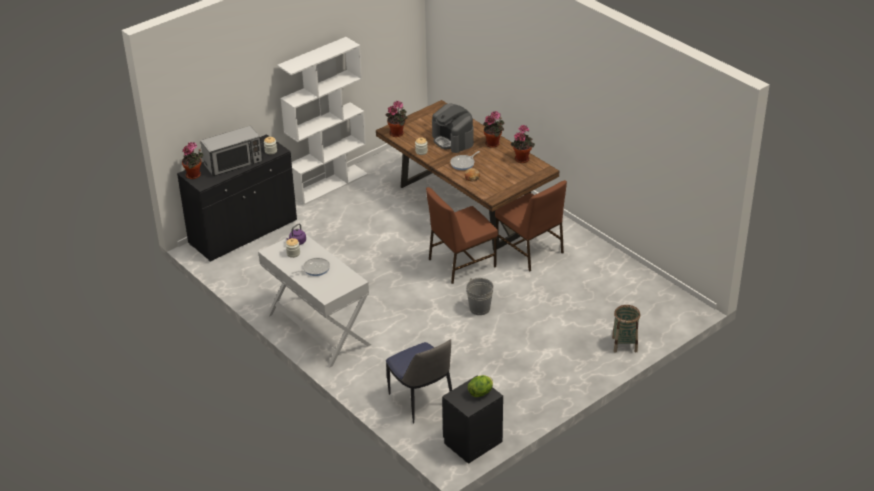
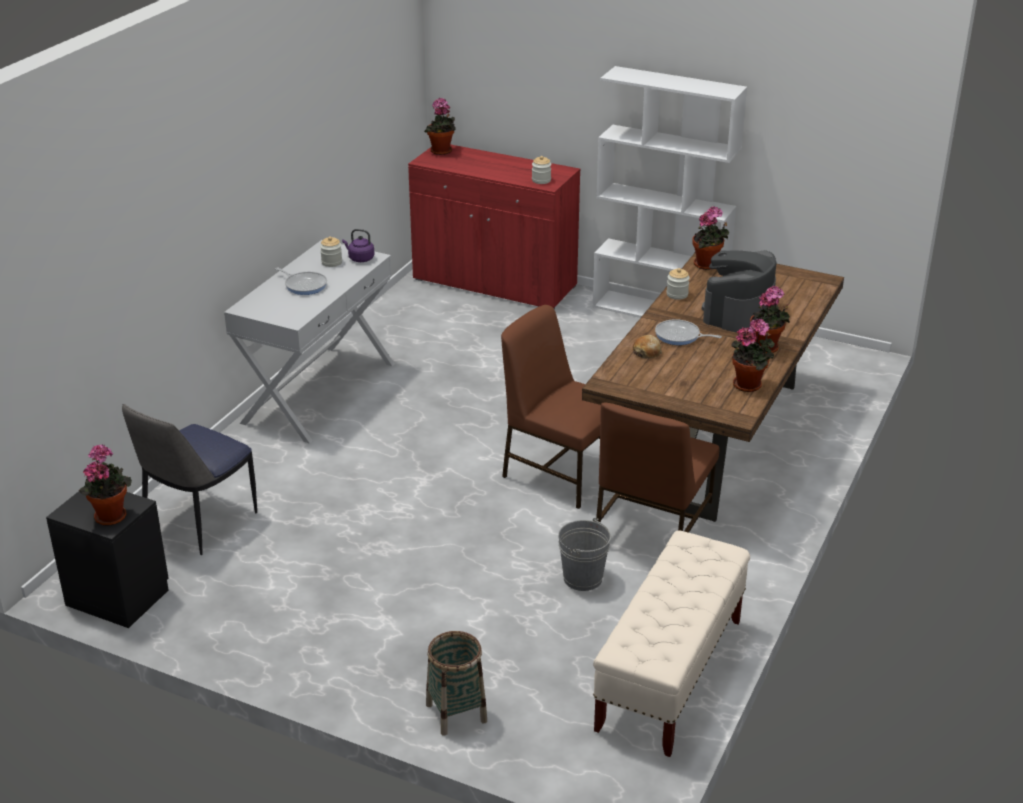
camera: 65 degrees right, 5 degrees down
black cabinet [177,134,297,262] -> red cabinet [408,144,580,309]
microwave [201,126,263,176] -> none
grey bucket [466,278,494,315] -> grey bucket moved to [558,518,611,591]
lettuce [468,375,493,397] -> potted plant [79,444,132,526]
none -> beige bench [593,530,750,757]

